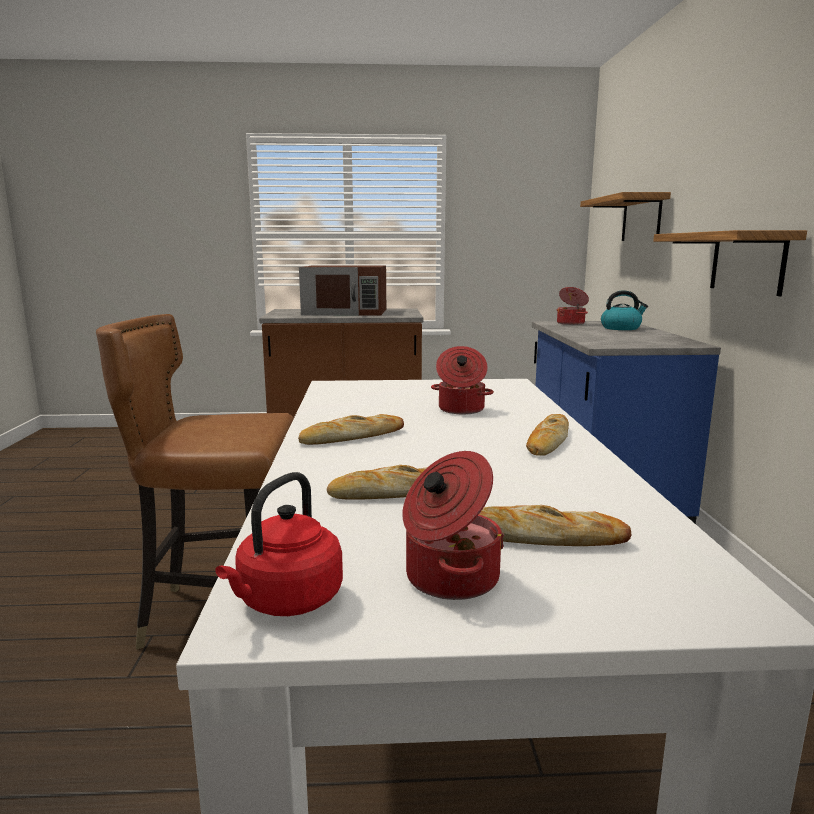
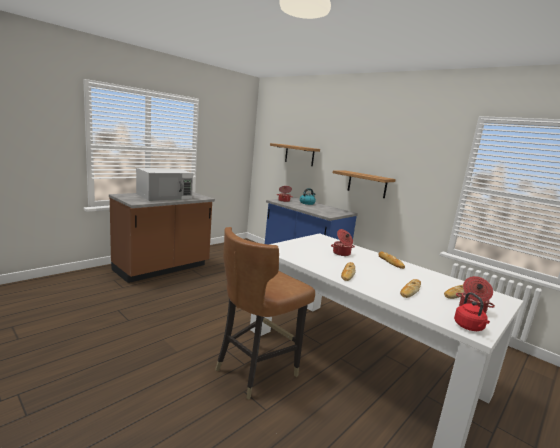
camera: 45 degrees left, 0 degrees up
brown microwave [299,265,386,316] -> white microwave [136,168,193,201]

